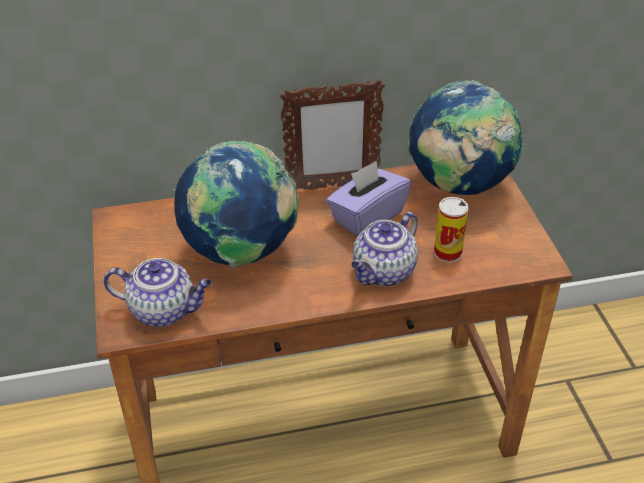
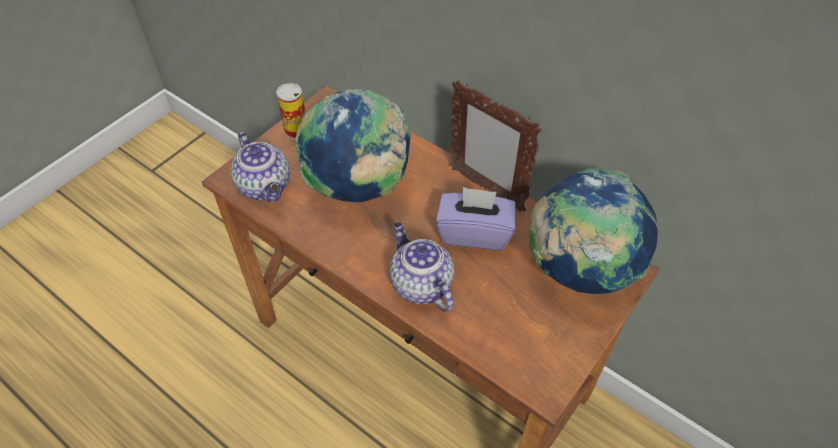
camera: 50 degrees right, 10 degrees up
teapot [351,212,418,286] -> teapot turned 60 degrees clockwise [390,222,454,312]
can [434,197,469,263] -> can moved to [277,83,306,139]

